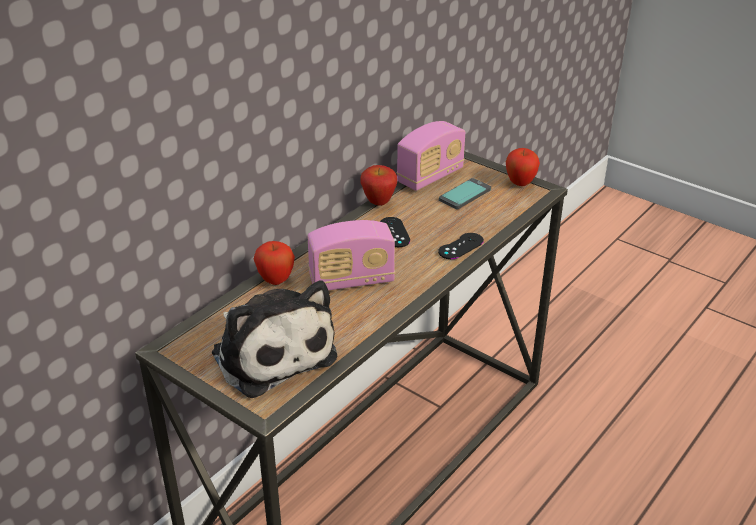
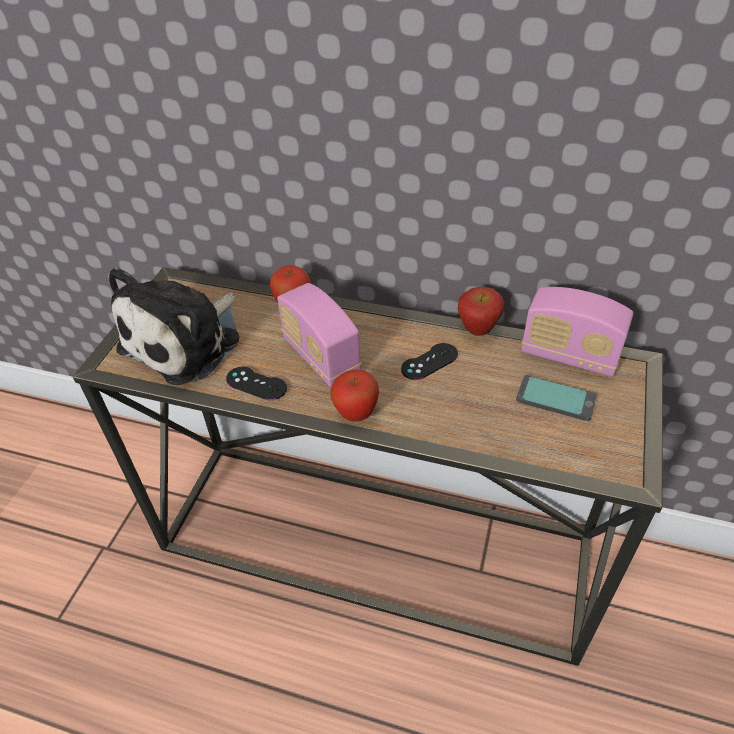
camera: 70 degrees right, 10 degrees up
black game controller [438,233,484,259] -> black game controller moved to [226,367,287,400]
apple [506,148,540,186] -> apple moved to [330,370,379,421]

